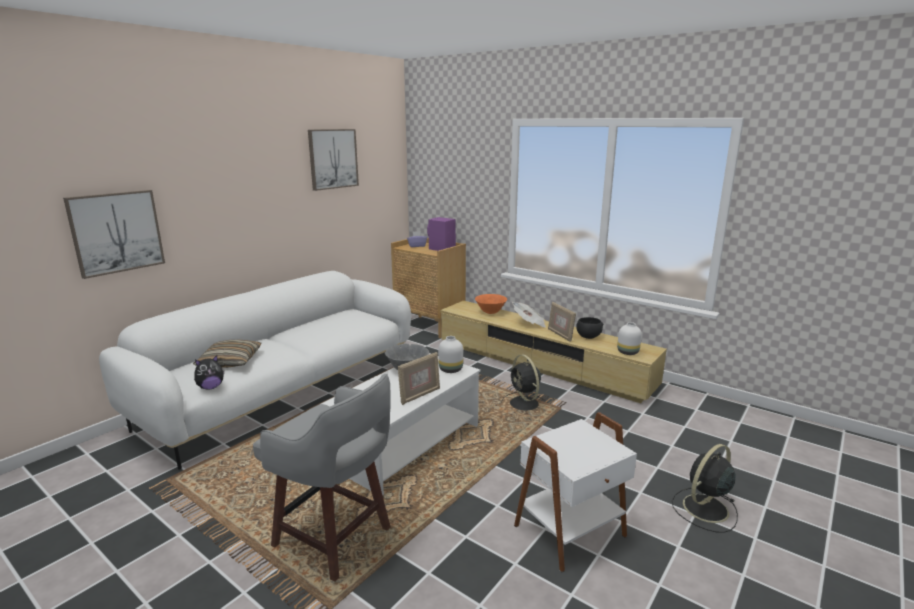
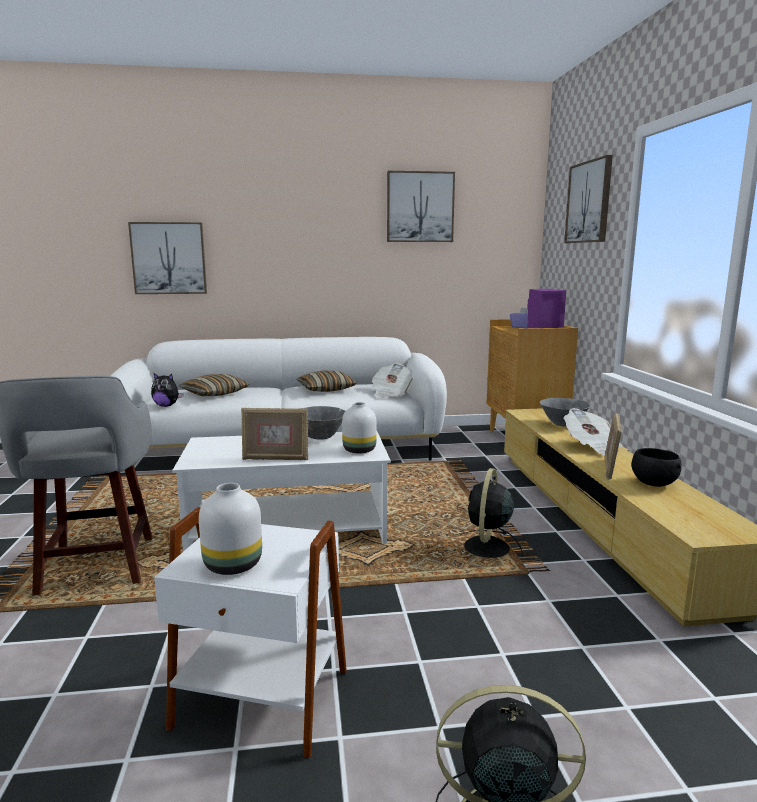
camera: 45 degrees right, 5 degrees down
orange bowl [475,294,507,314] -> grey bowl [540,398,591,427]
white vase [617,322,642,355] -> white vase moved to [199,483,262,575]
none -> pillow [296,371,357,392]
none -> newspaper [371,364,413,398]
none -> picture [564,155,613,243]

